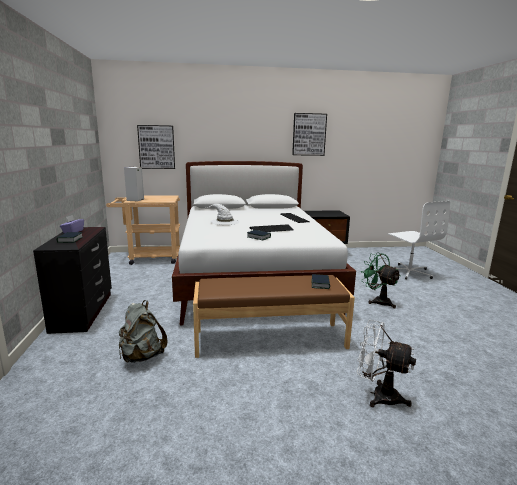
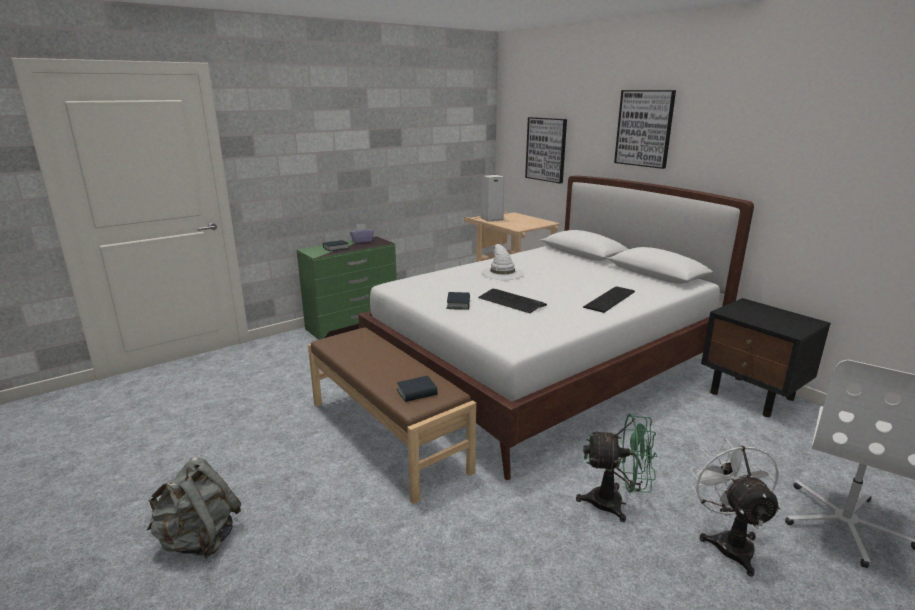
camera: 60 degrees right, 5 degrees up
black dresser [33,227,112,334] -> green dresser [297,236,397,340]
grey backpack [119,300,167,363] -> grey backpack moved to [147,457,241,558]
picture [292,113,327,156] -> picture moved to [614,90,676,169]
white fan [357,320,416,407] -> white fan moved to [690,438,781,577]
green fan [361,252,401,308] -> green fan turned 75 degrees clockwise [576,414,658,522]

